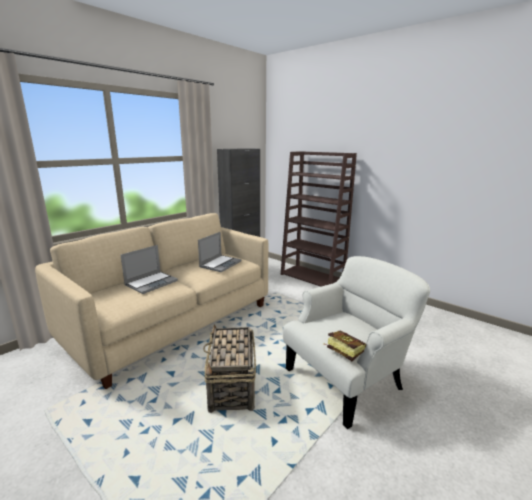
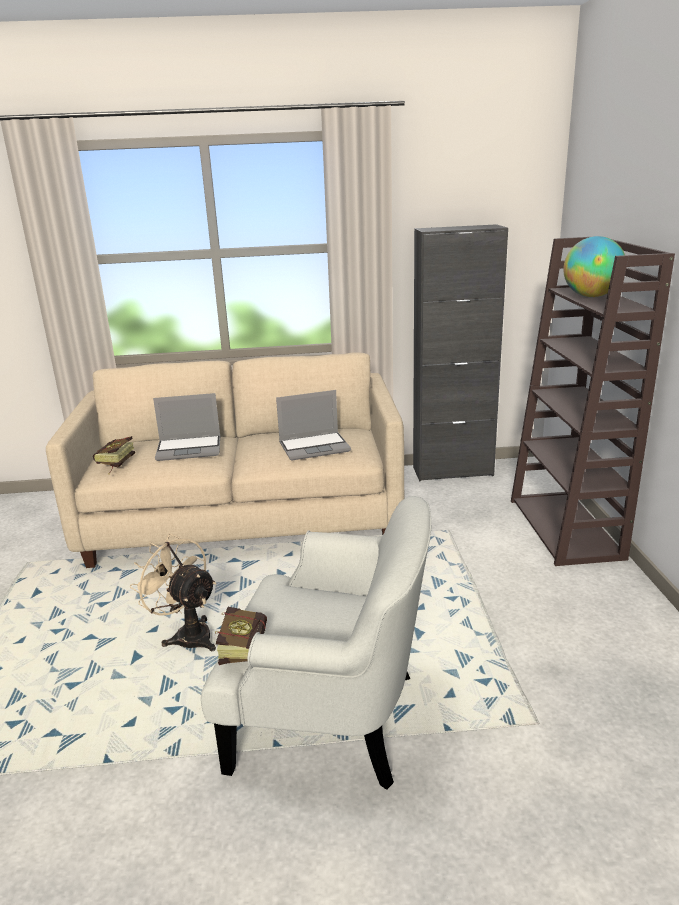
camera: 45 degrees right, 5 degrees up
basket [203,324,256,413] -> beige fan [130,533,216,651]
none -> book [93,436,135,475]
none -> globe [563,236,625,297]

